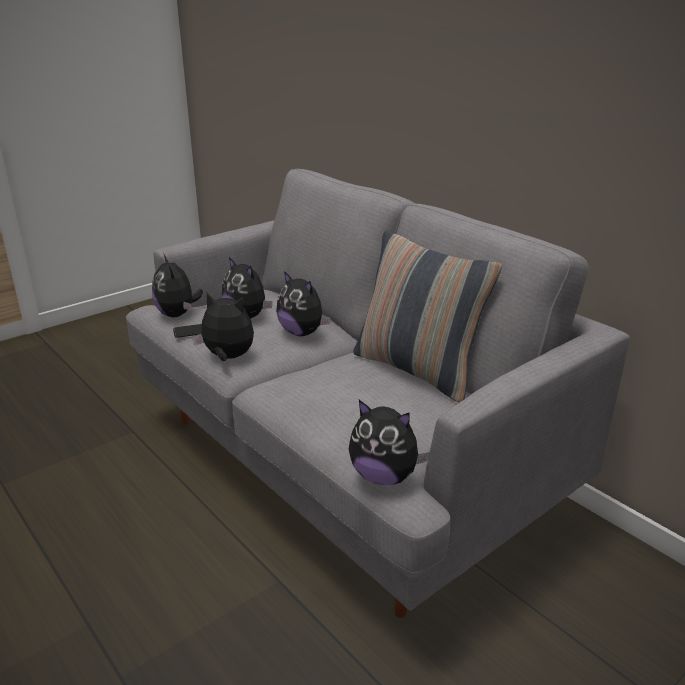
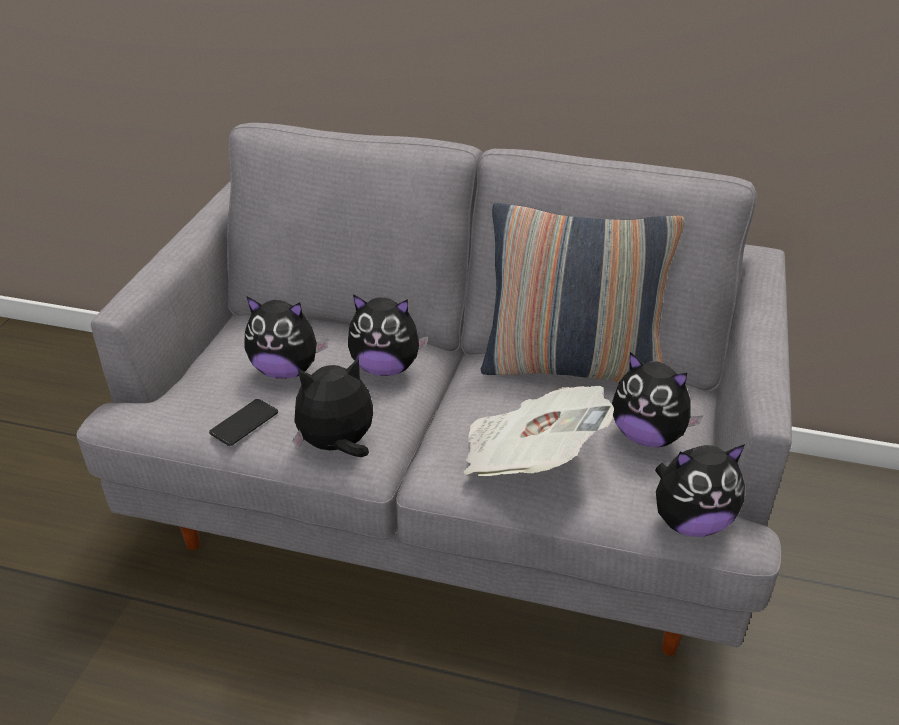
camera: 35 degrees left, 10 degrees up
plush toy [152,255,203,317] -> plush toy moved to [612,352,703,447]
none -> newspaper [464,386,614,476]

